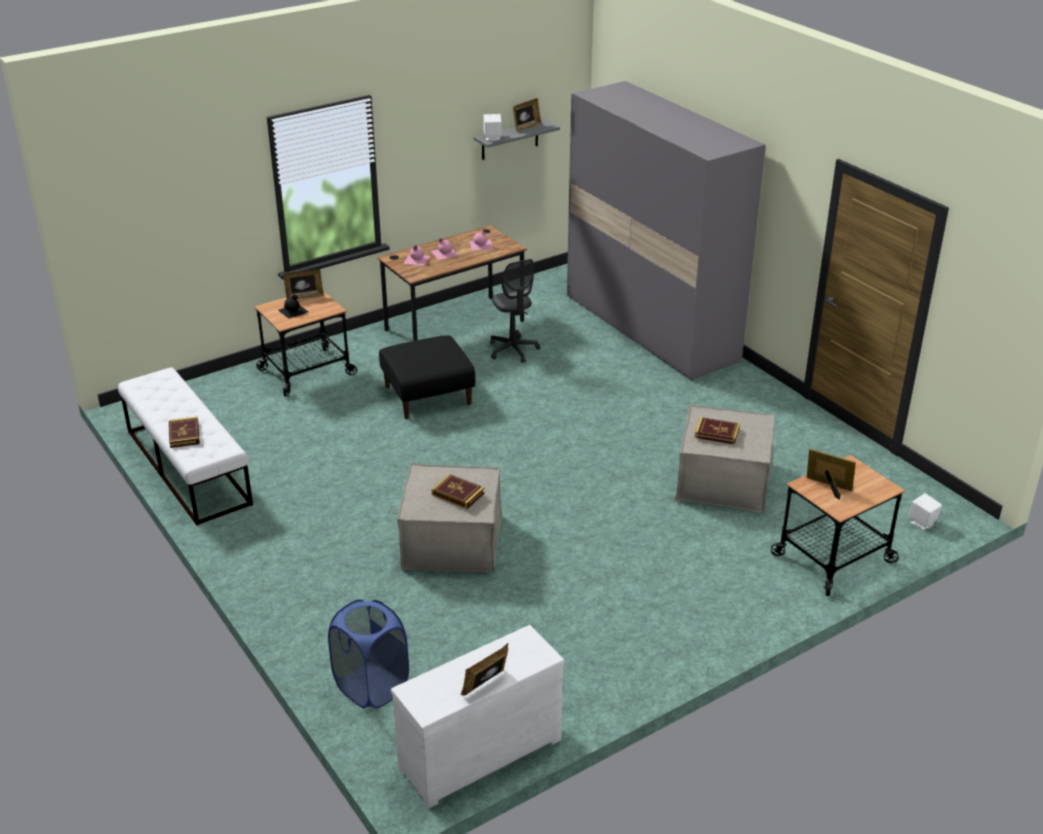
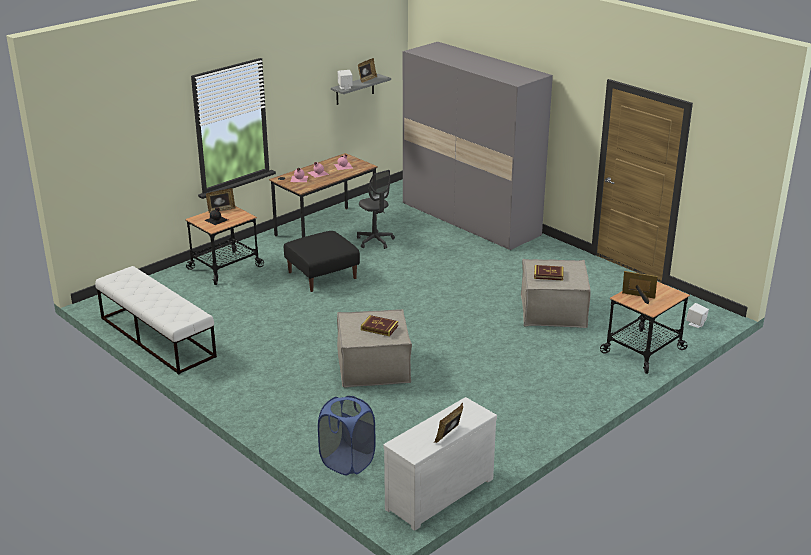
camera: 10 degrees left, 5 degrees down
book [169,416,200,448] -> none

